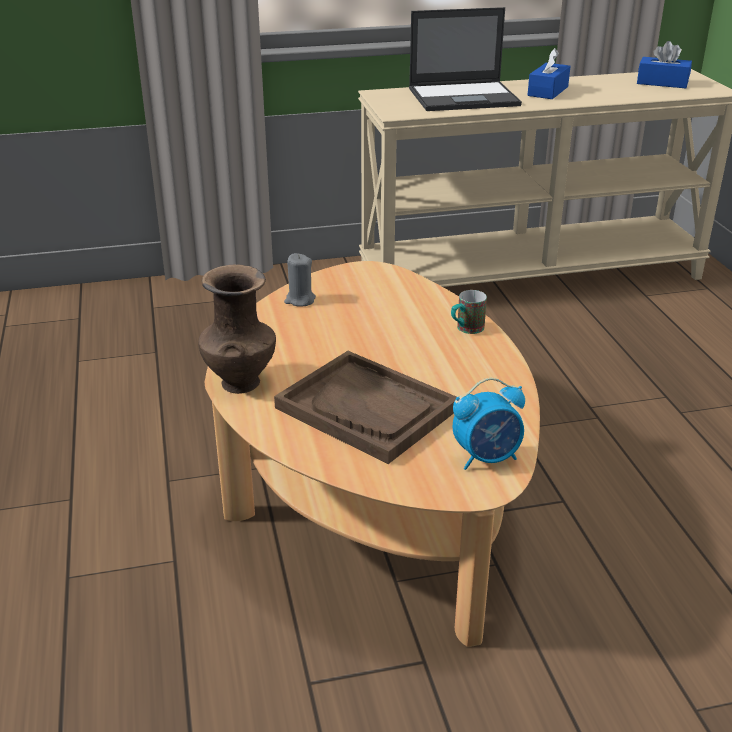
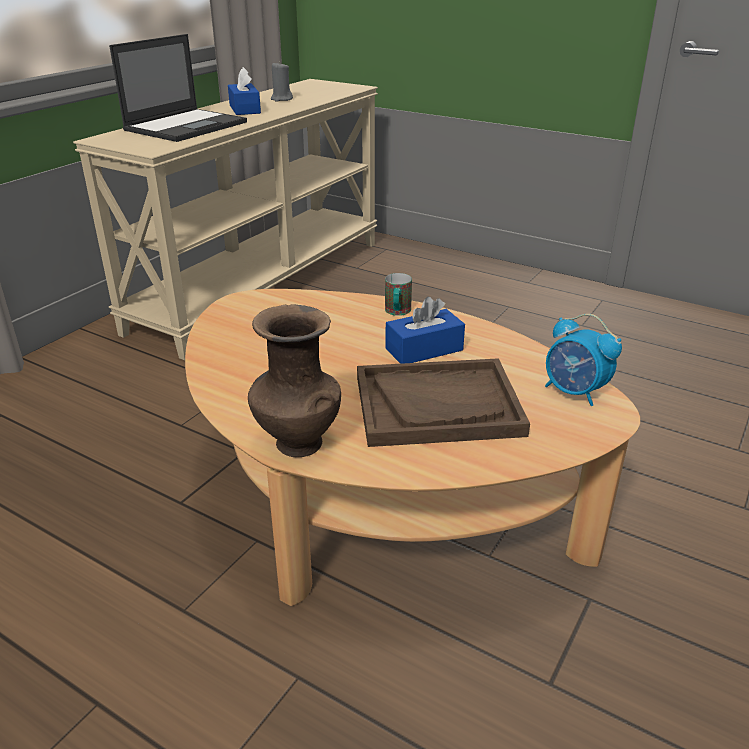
camera: 45 degrees left, 0 degrees up
grey candle [284,253,316,307] -> grey candle moved to [271,61,293,102]
alarm clock [453,378,525,470] -> alarm clock turned 105 degrees clockwise [545,314,622,406]
blue tissue box [637,41,692,88] -> blue tissue box moved to [385,297,465,364]

